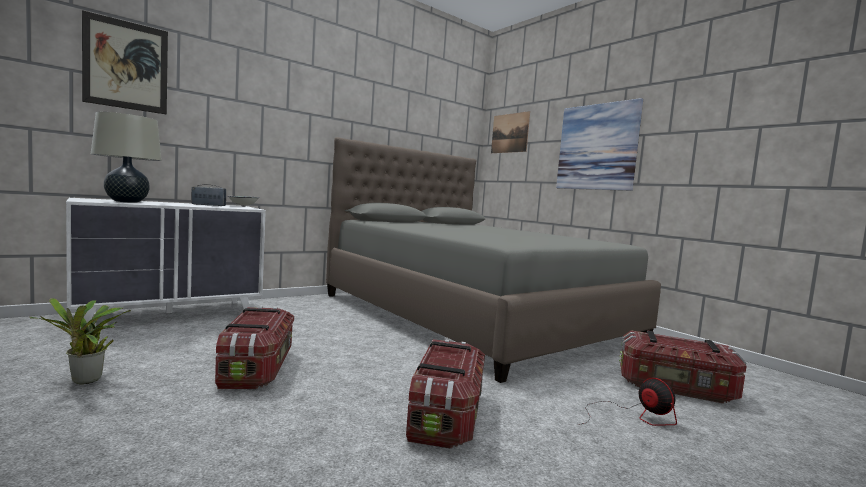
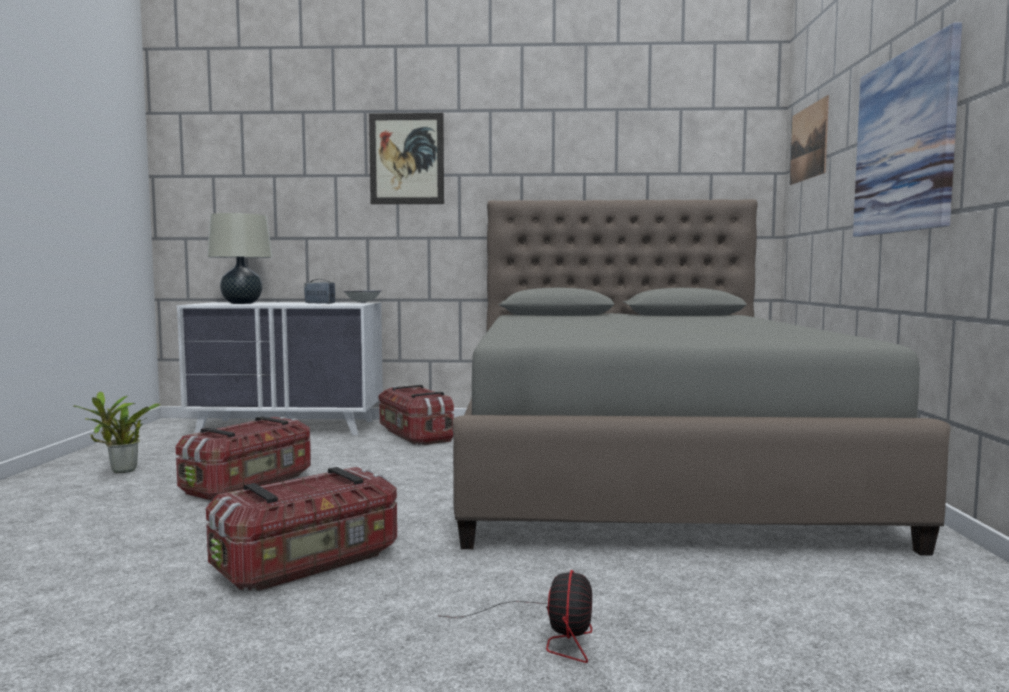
camera: 40 degrees right, 0 degrees up
picture [82,10,168,114] -> picture moved to [369,113,444,204]
storage box [619,330,747,404] -> storage box moved to [378,385,454,445]

